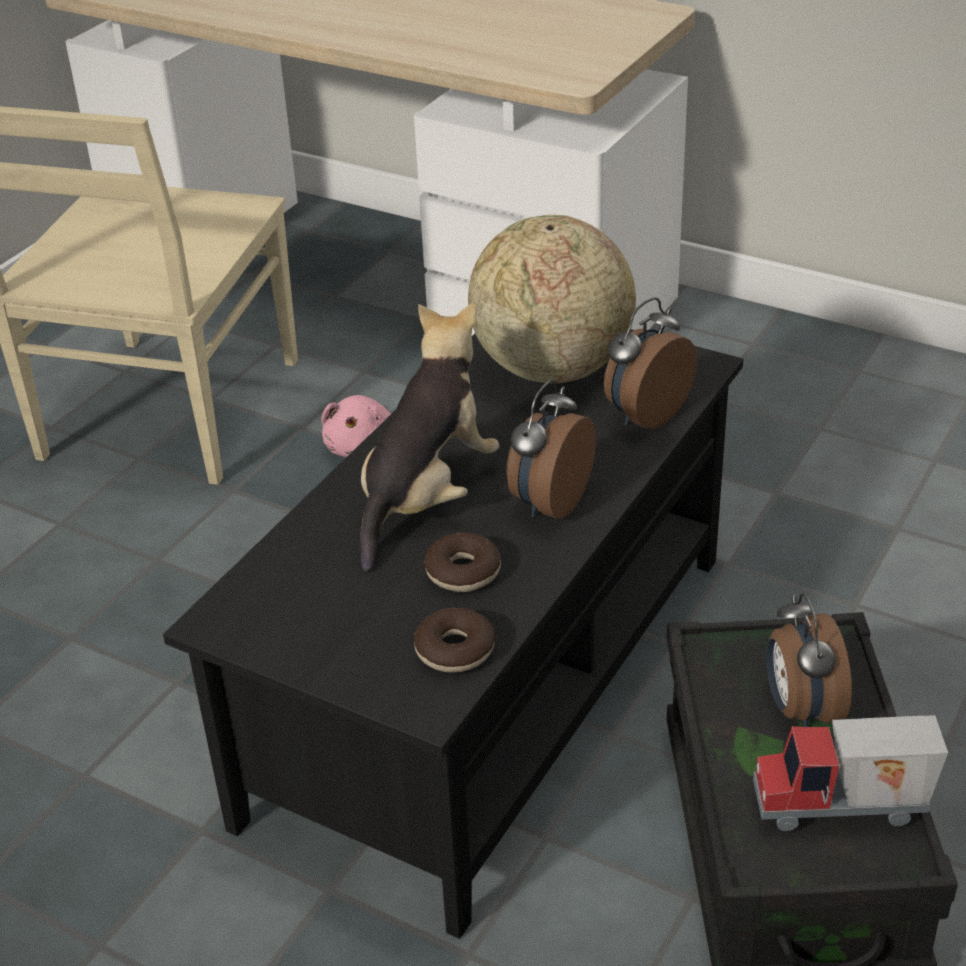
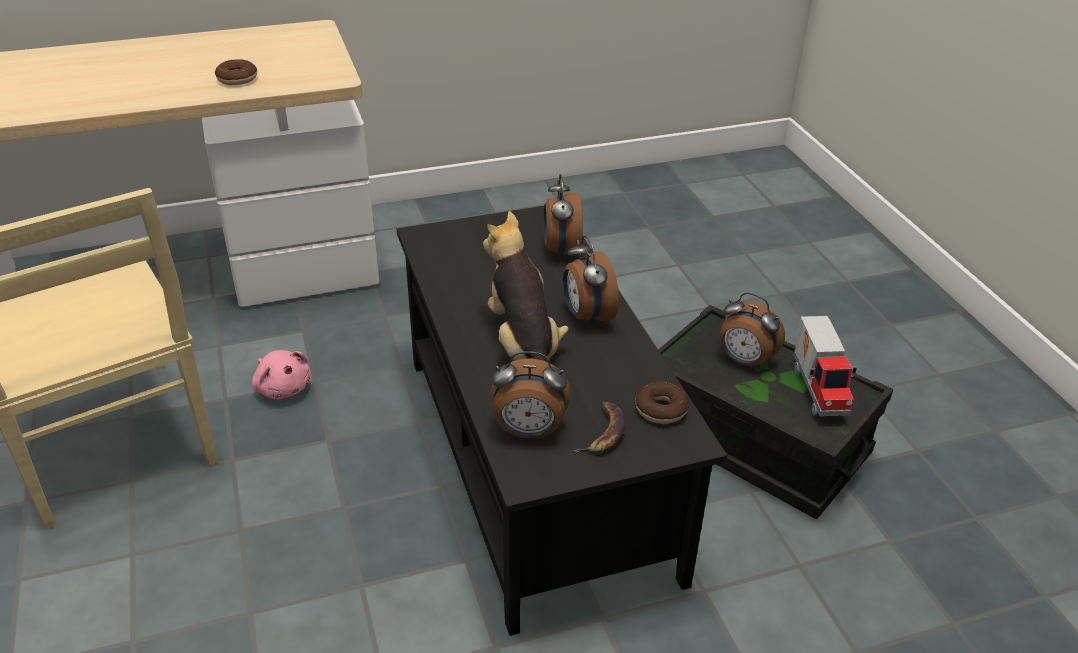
camera: 50 degrees left, 0 degrees up
donut [424,532,501,592] -> donut moved to [215,59,257,85]
globe [468,215,636,384] -> none
toy truck [753,715,948,831] -> toy truck turned 45 degrees counterclockwise [794,316,857,416]
none -> alarm clock [491,351,570,439]
none -> banana [574,402,626,452]

